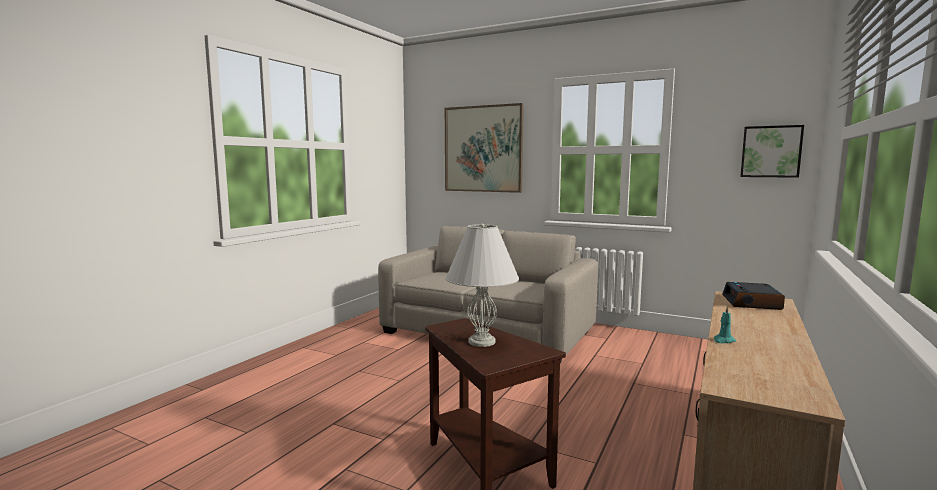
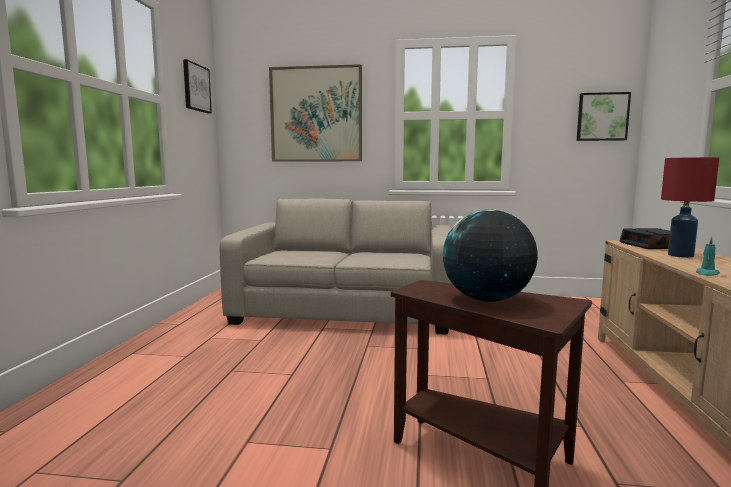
camera: 20 degrees left, 0 degrees up
white table lamp [445,223,519,347] -> globe [443,210,538,302]
none -> picture [183,59,212,114]
none -> red table lamp [661,157,719,258]

